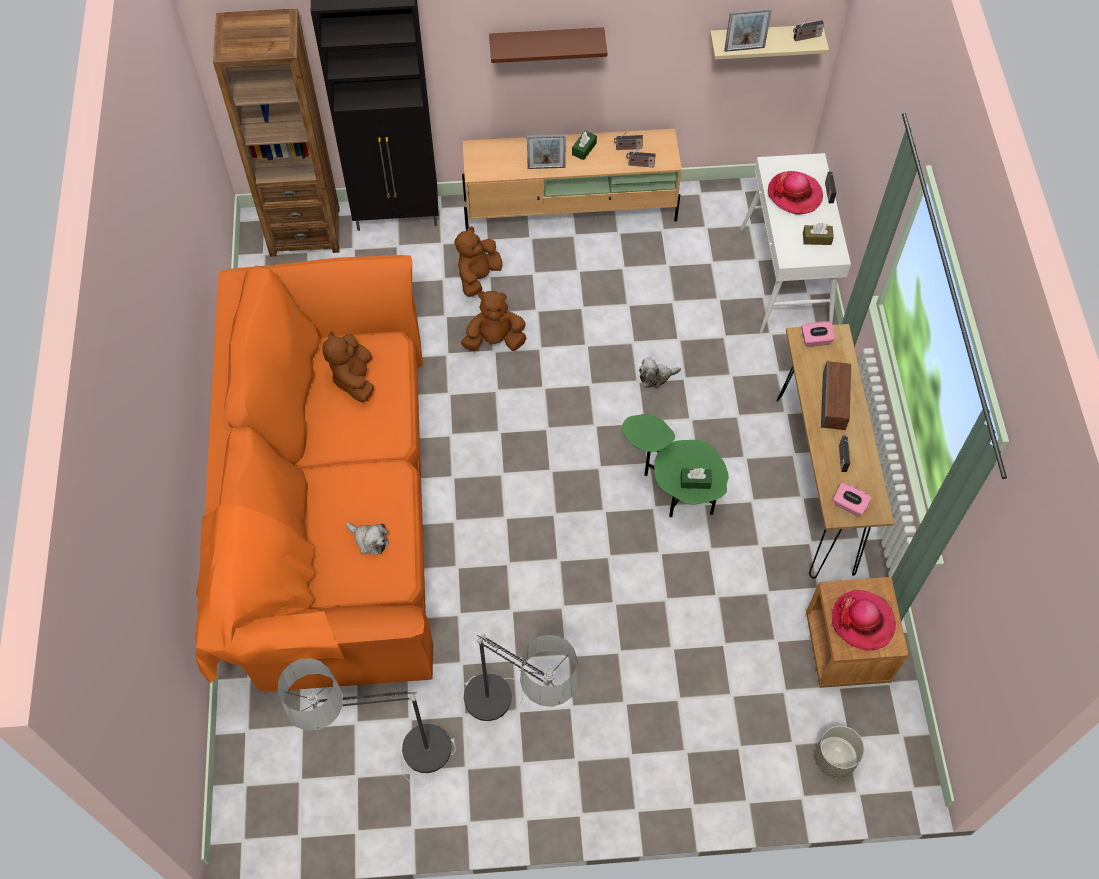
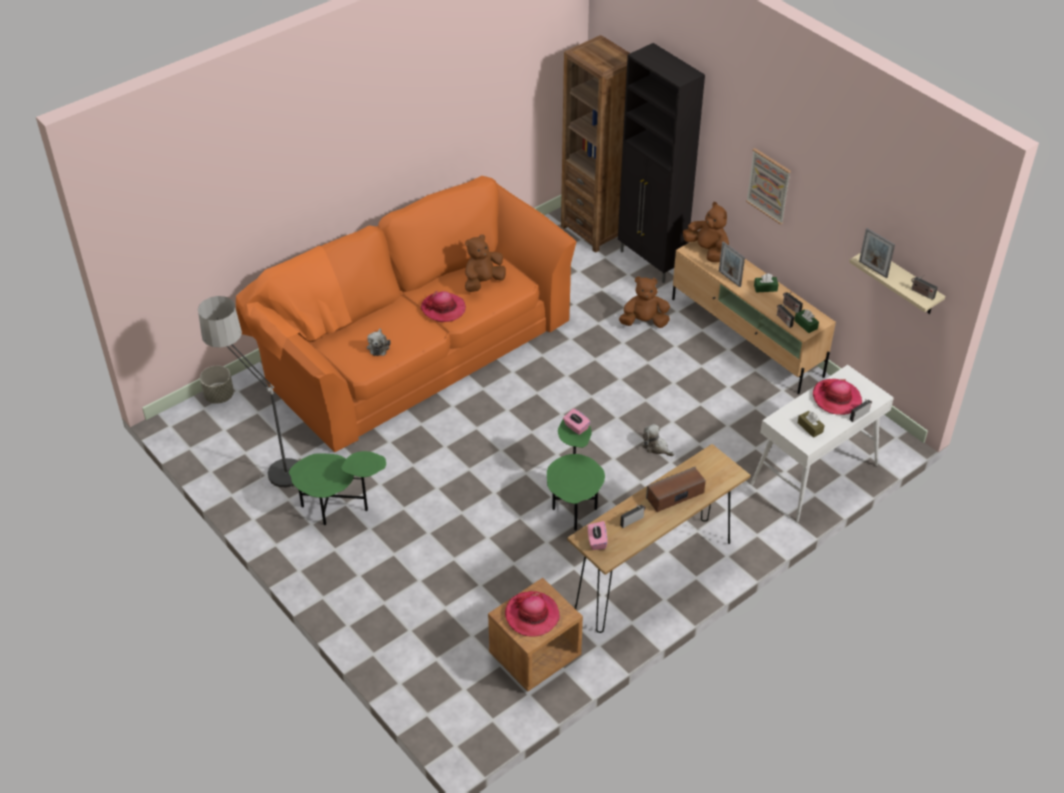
camera: 55 degrees right, 15 degrees down
brown plush toy [461,291,526,351] -> brown plush toy moved to [683,202,729,262]
floor lamp [464,633,579,721] -> green side table [289,451,386,525]
brown shelf [489,27,607,63] -> picture [746,148,791,225]
green tissue box [681,468,712,489] -> green tissue box moved to [794,309,819,333]
pink tissue box [802,321,835,347] -> pink tissue box moved to [563,408,590,435]
grey planter [815,726,864,778] -> grey planter moved to [200,366,234,404]
none -> hat [421,291,466,322]

